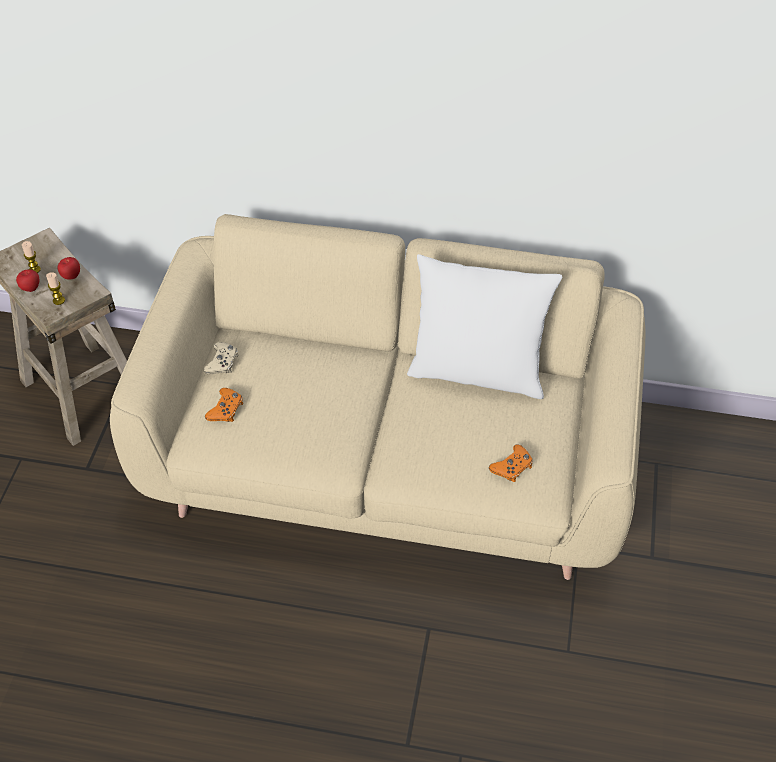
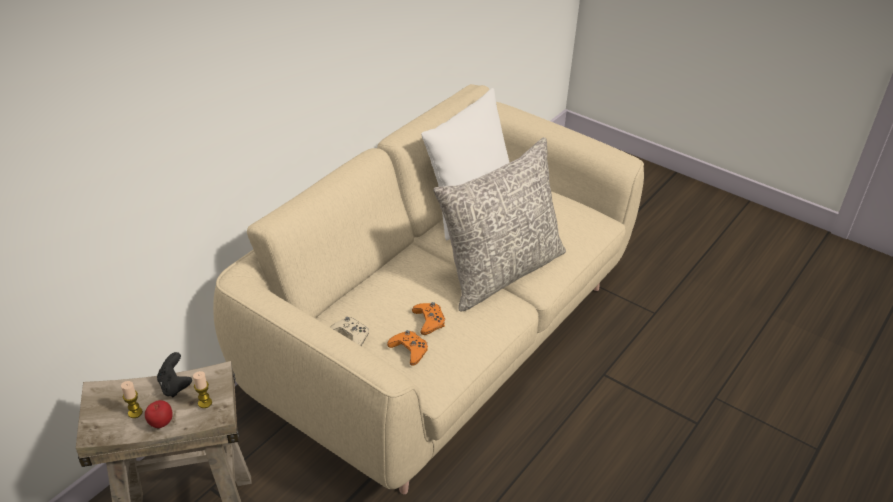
camera: 65 degrees left, 10 degrees down
apple [57,257,80,280] -> black game controller [157,352,192,397]
orange game controller [489,444,533,482] -> orange game controller moved to [412,302,445,335]
none -> grey pillow [433,137,566,312]

